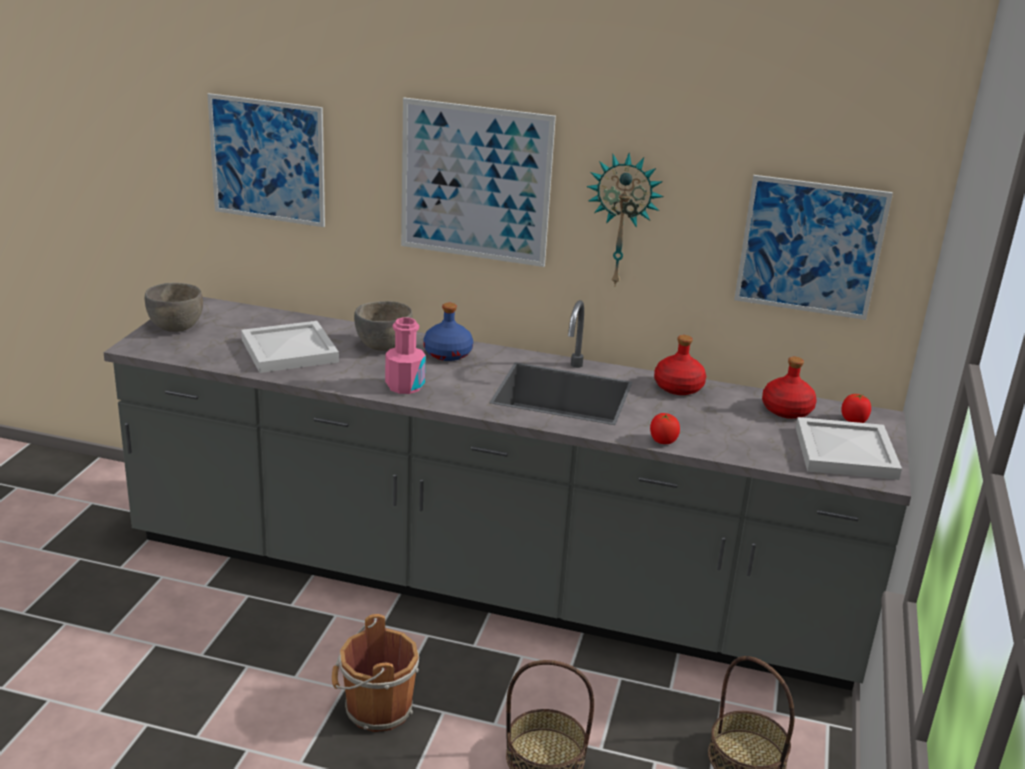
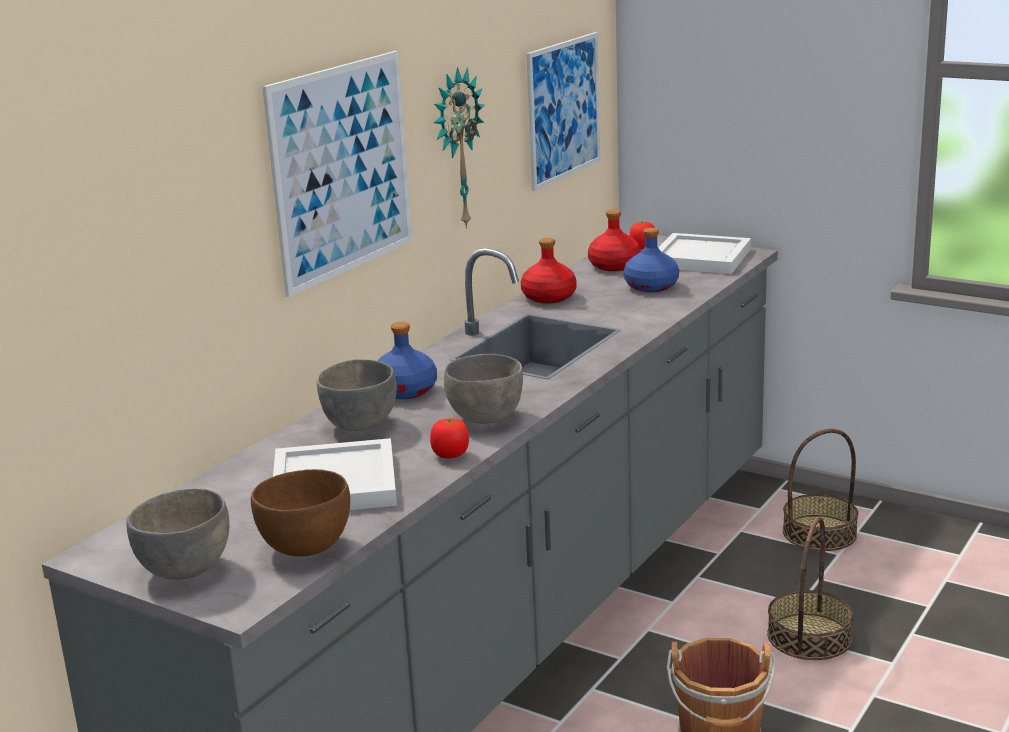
camera: 70 degrees left, 5 degrees down
picture [208,93,325,227] -> none
pink bottle [385,317,426,394] -> grey bowl [444,354,523,424]
tomato [650,413,680,444] -> tomato moved to [430,418,469,458]
none -> brown bowl [251,469,350,557]
none -> blue bottle [624,227,679,292]

